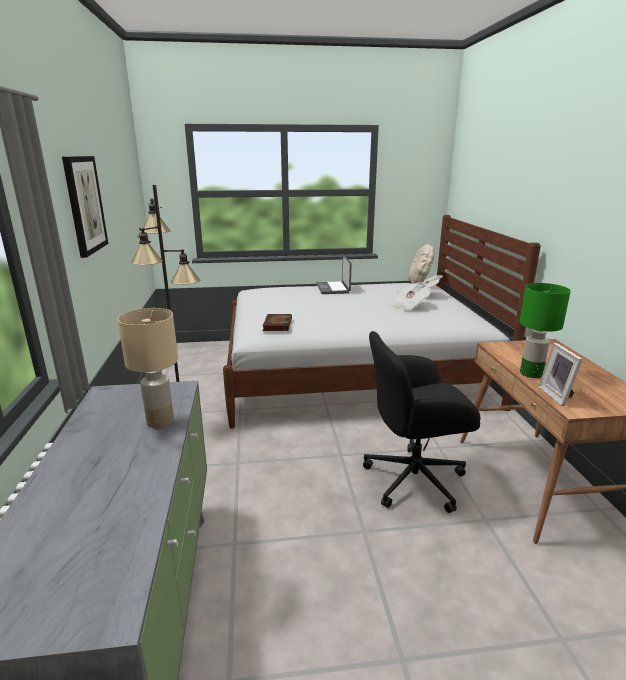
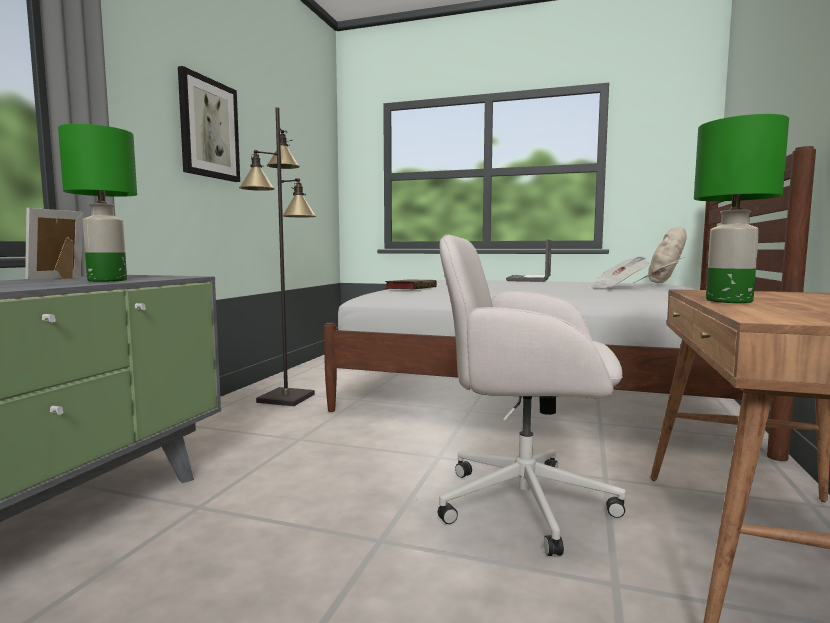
camera: 25 degrees right, 15 degrees down
beige table lamp [117,308,178,428] -> green table lamp [58,124,137,282]
black office chair [363,331,481,513] -> white office chair [438,234,626,556]
picture frame [538,343,583,406] -> picture frame moved to [25,208,83,280]

